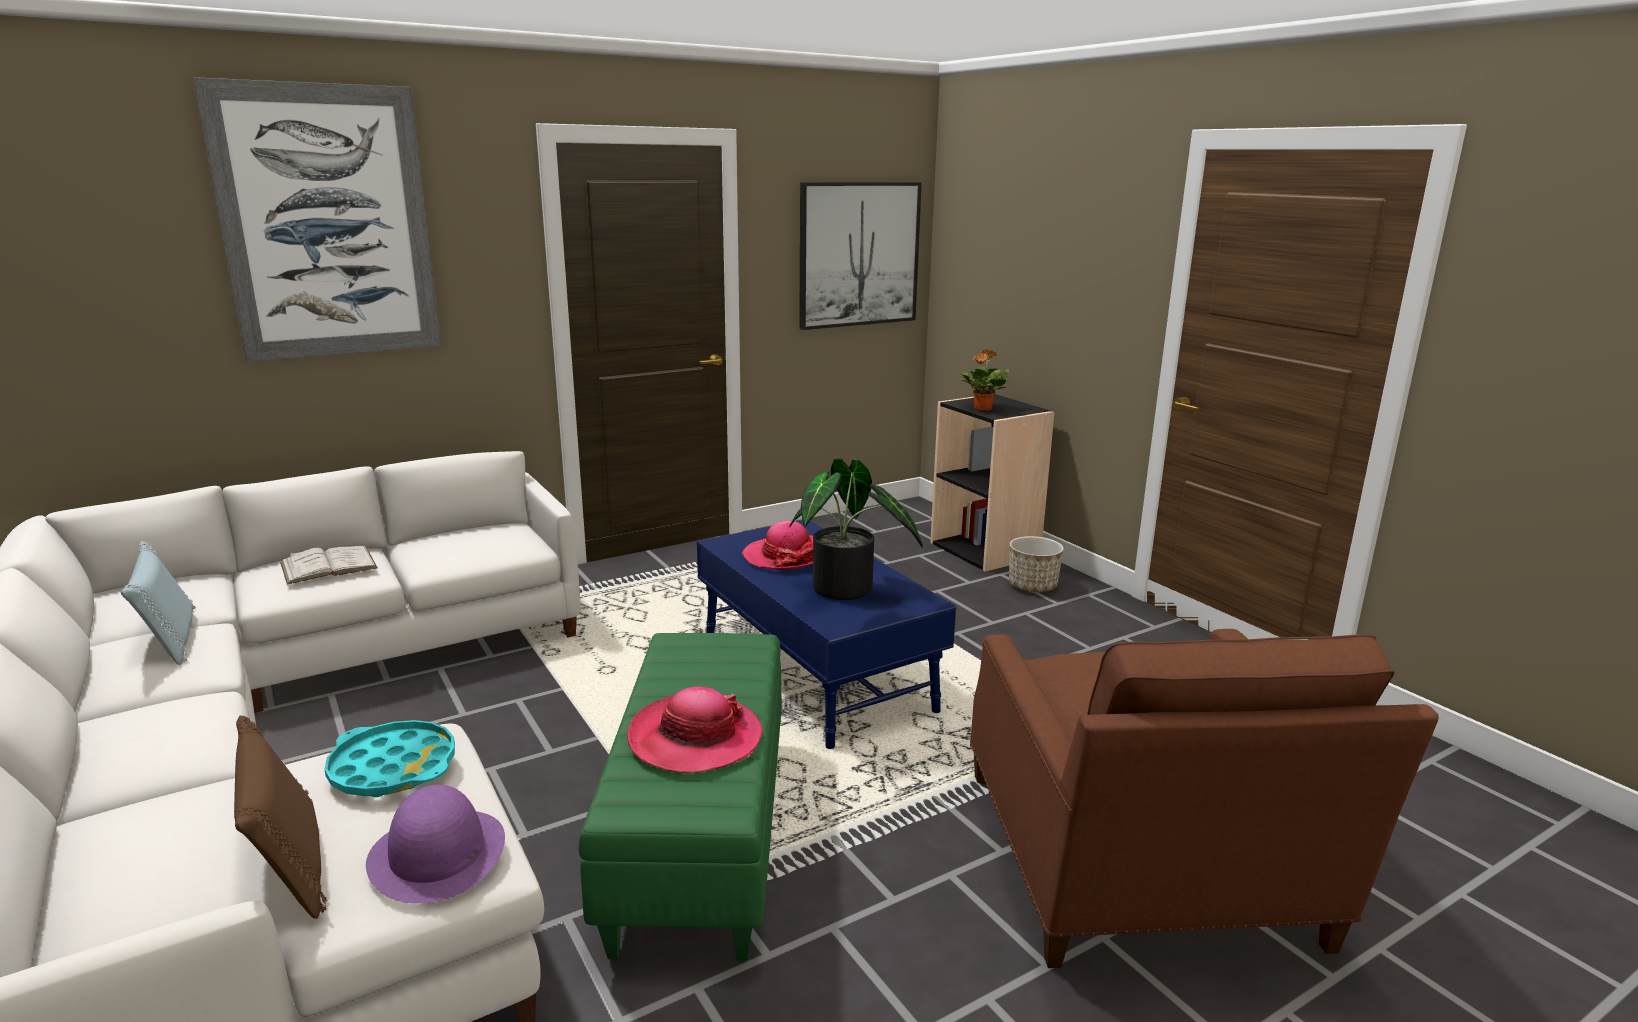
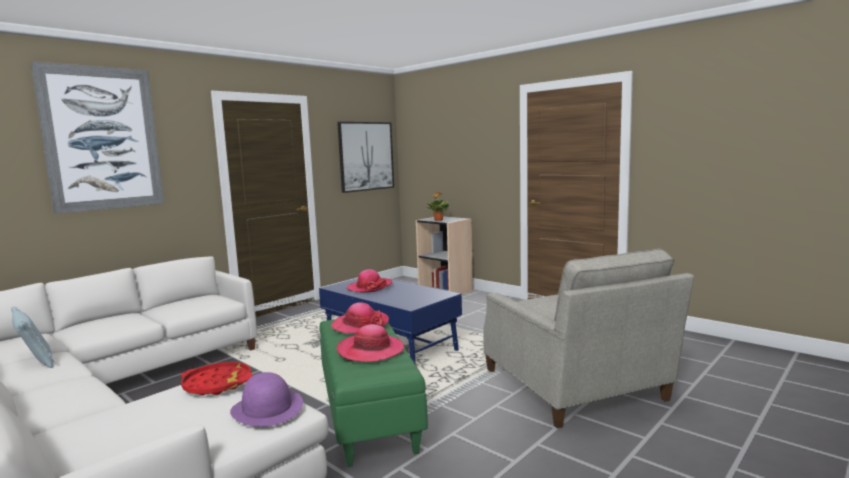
camera: 15 degrees left, 10 degrees down
brown pillow [234,716,327,919] -> none
white book [280,546,378,585] -> none
turquoise tray [324,720,455,797] -> red tray [181,362,253,395]
potted plant [789,459,923,600] -> none
brown armchair [970,629,1439,968] -> grey armchair [483,248,694,429]
planter [1009,536,1064,593] -> none
none -> hat [331,302,389,334]

